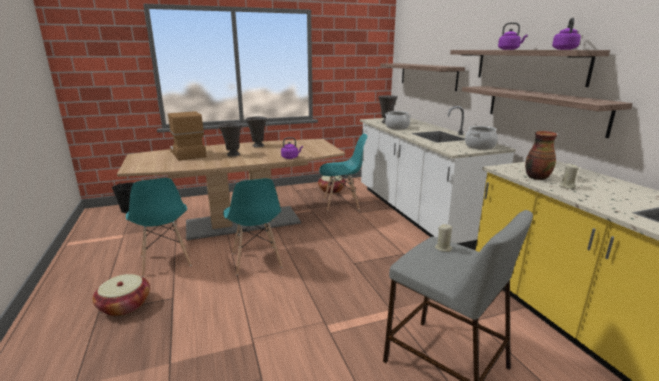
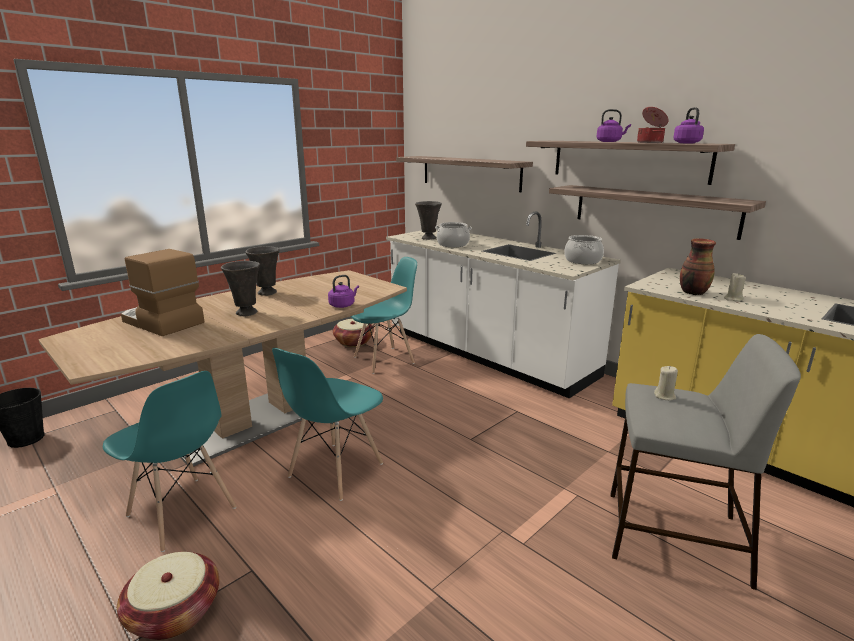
camera: 25 degrees left, 0 degrees up
turquoise chair [223,178,283,275] -> turquoise chair turned 75 degrees clockwise [272,348,383,501]
none -> cooking pot [637,107,669,143]

